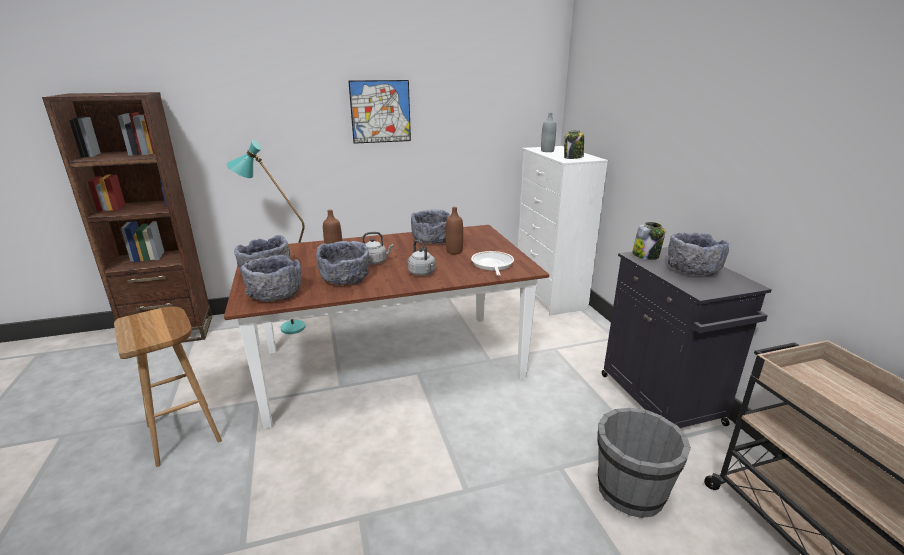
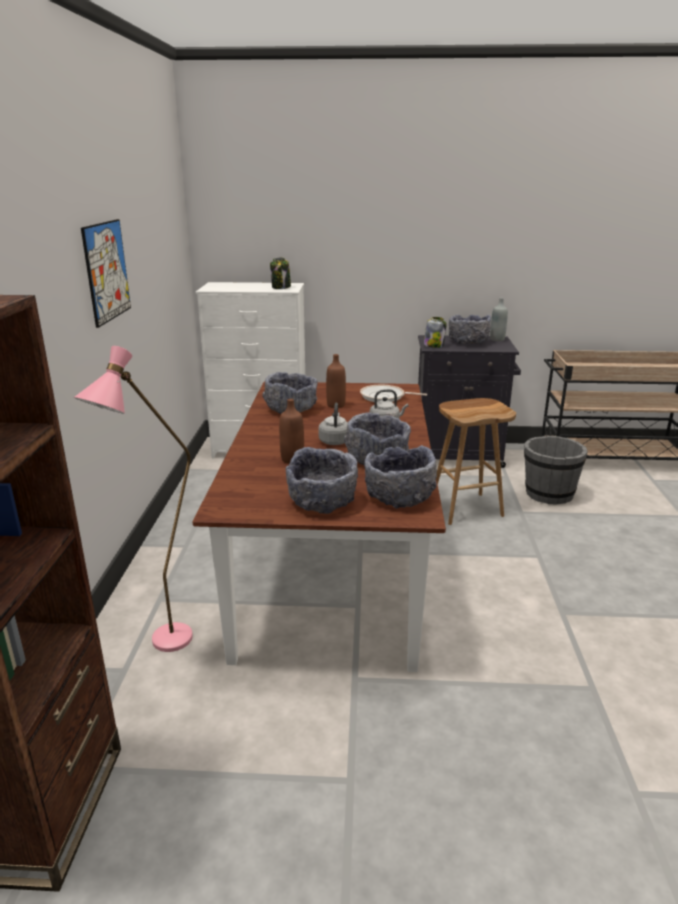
camera: 70 degrees left, 0 degrees up
brown stool [114,307,222,467] -> brown stool moved to [436,398,516,525]
turquoise floor lamp [227,140,305,334] -> pink floor lamp [74,346,193,652]
grey bottle [541,112,556,152] -> grey bottle moved to [490,298,508,341]

